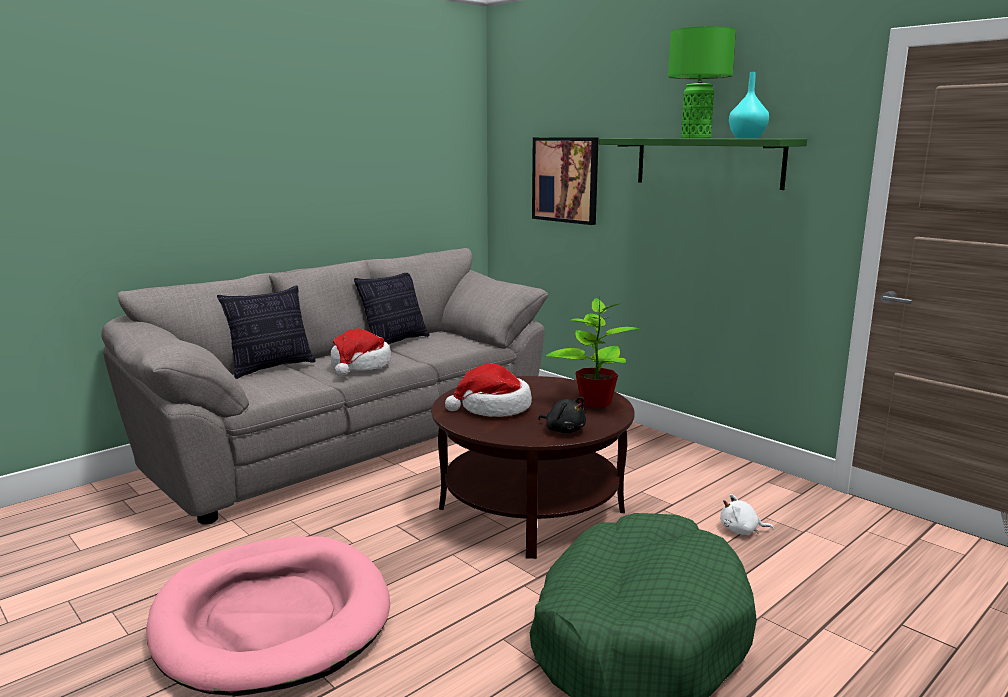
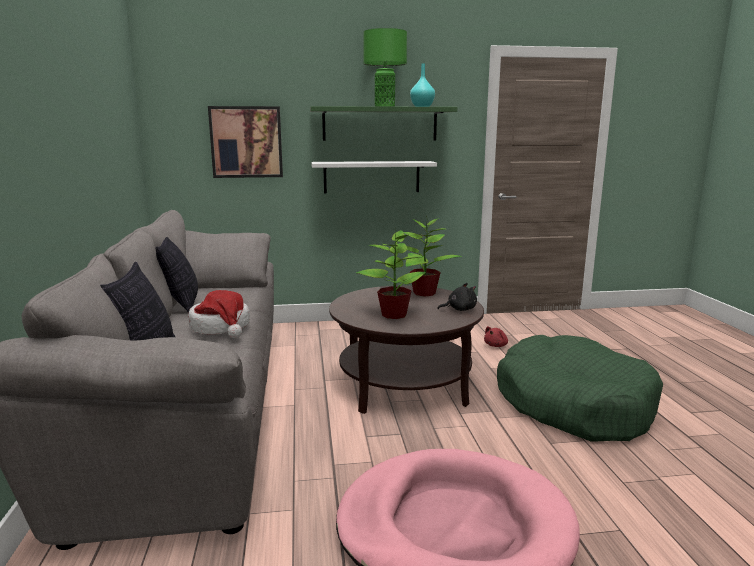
camera: 55 degrees left, 0 degrees up
hat [445,364,532,417] -> potted plant [356,230,426,319]
white plush toy [720,494,774,535] -> red plush toy [484,326,508,347]
none -> white shelf [311,161,437,194]

